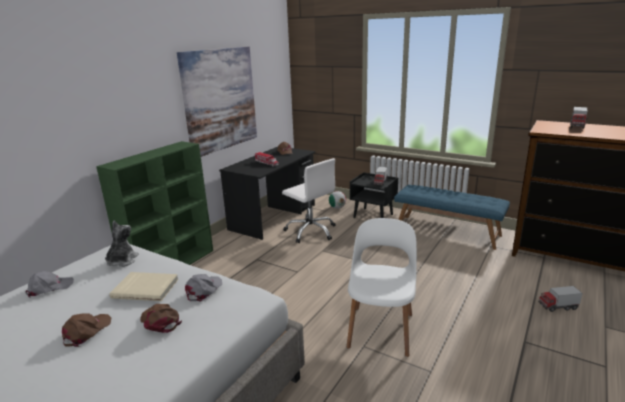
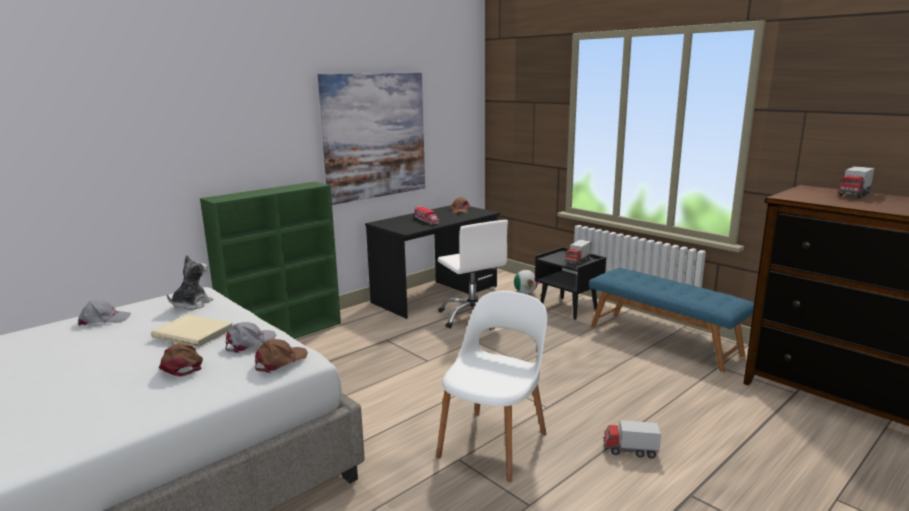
camera: 15 degrees right, 5 degrees down
brown cap [62,313,111,347] -> brown cap moved to [255,339,308,373]
toy truck [538,286,583,312] -> toy truck moved to [603,420,661,458]

